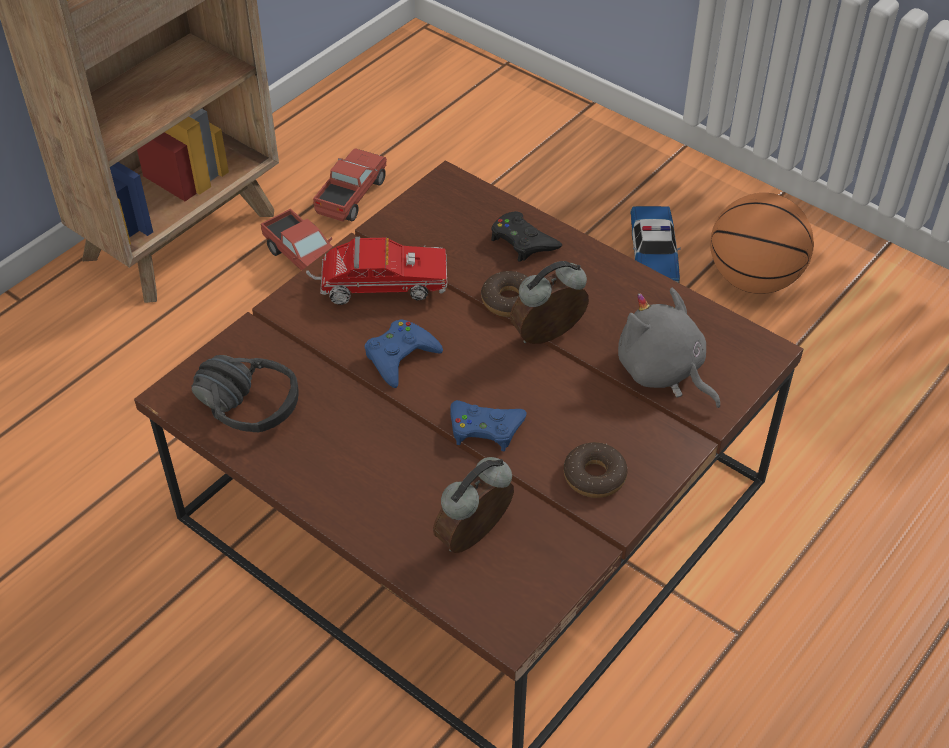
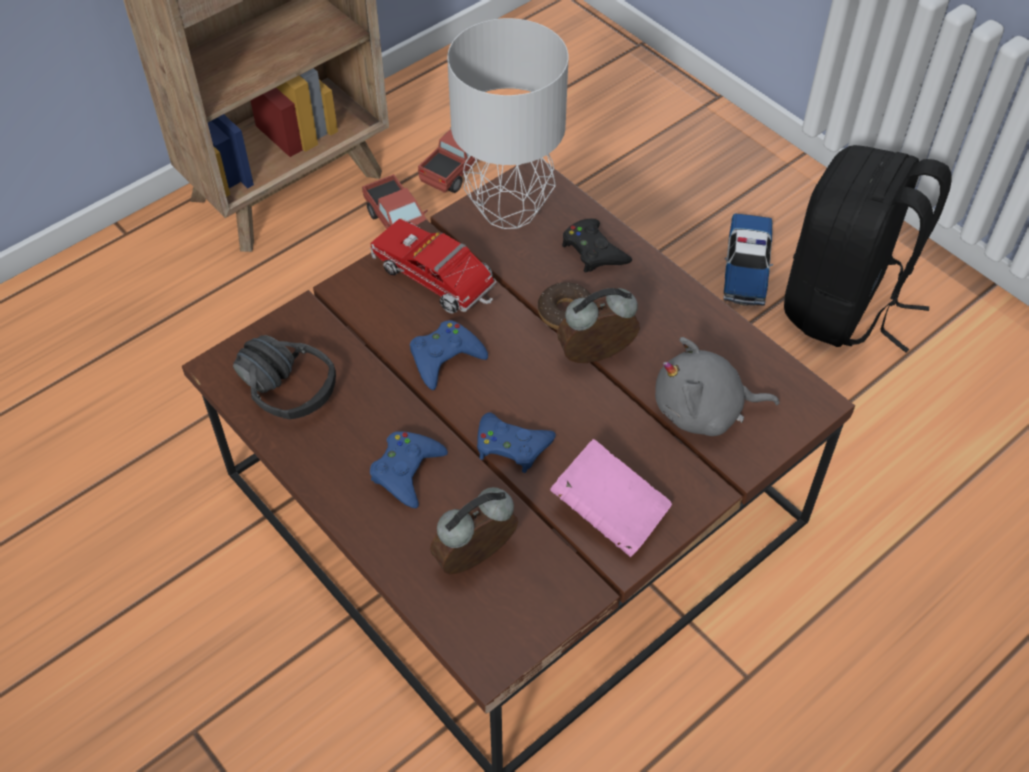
camera: 10 degrees right, 5 degrees up
toy truck [306,237,447,305] -> toy truck turned 150 degrees counterclockwise [370,218,497,314]
donut [564,442,627,498] -> pink book [550,439,672,557]
grey plush toy [618,288,720,408] -> grey plush toy turned 60 degrees counterclockwise [655,337,779,436]
basketball [710,193,814,294] -> black backpack [784,145,952,353]
none -> blue game controller [370,431,448,508]
none -> grey table lamp [447,18,568,229]

